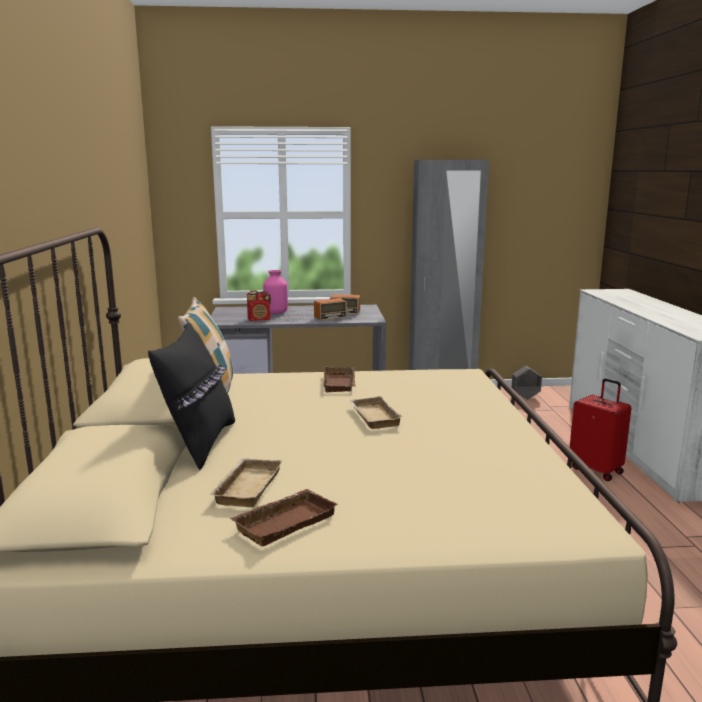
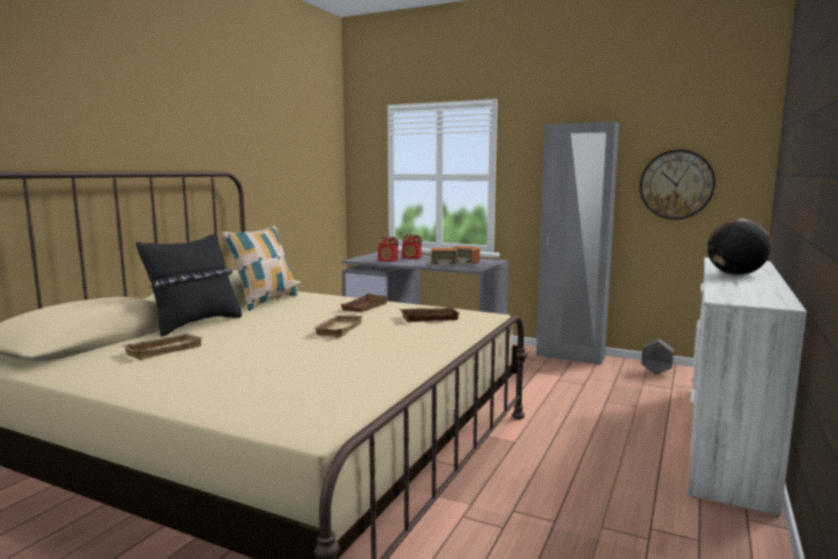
camera: 30 degrees right, 5 degrees down
brown tray [230,489,338,546] -> brown tray moved to [400,308,459,322]
pink vase [263,270,288,314] -> radio [402,234,422,259]
red suitcase [570,378,632,481] -> none
none -> wall clock [639,149,715,220]
none -> globe [707,219,771,275]

